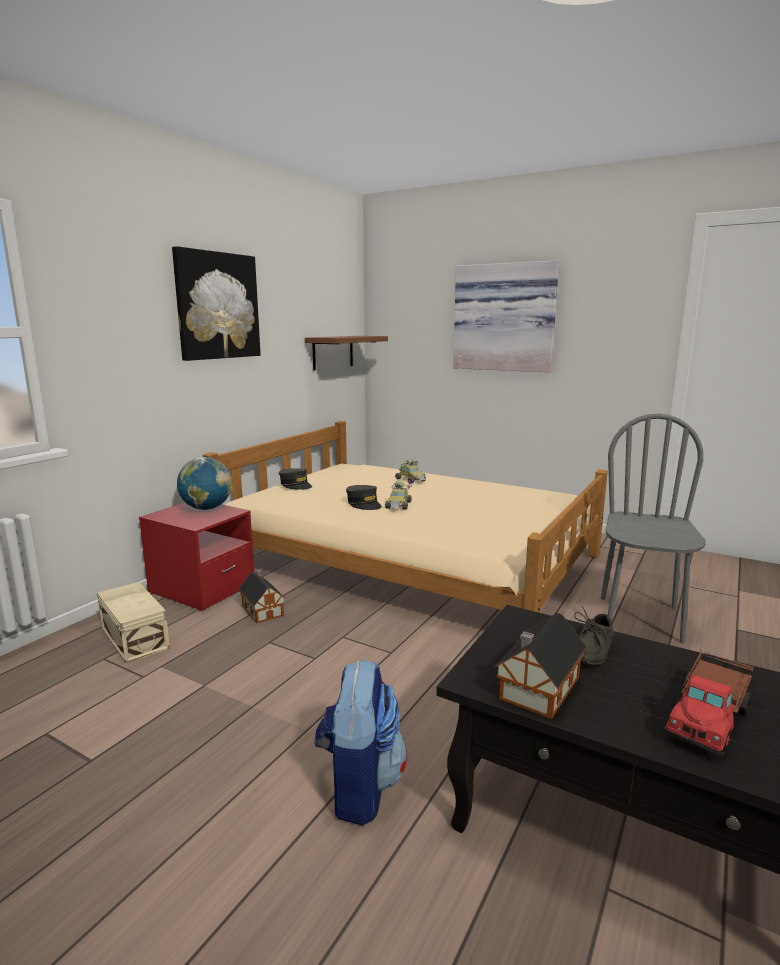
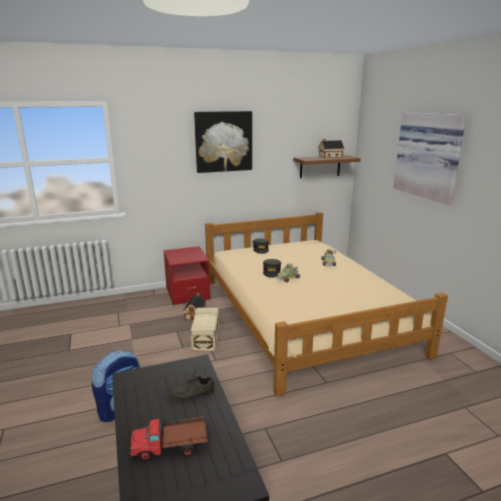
camera: 40 degrees right, 5 degrees up
beige storage box [97,582,170,663] -> beige storage box moved to [191,308,219,351]
globe [177,457,232,510] -> none
toy house [495,613,587,719] -> toy house moved to [318,139,344,158]
grey chair [601,414,706,643] -> none

